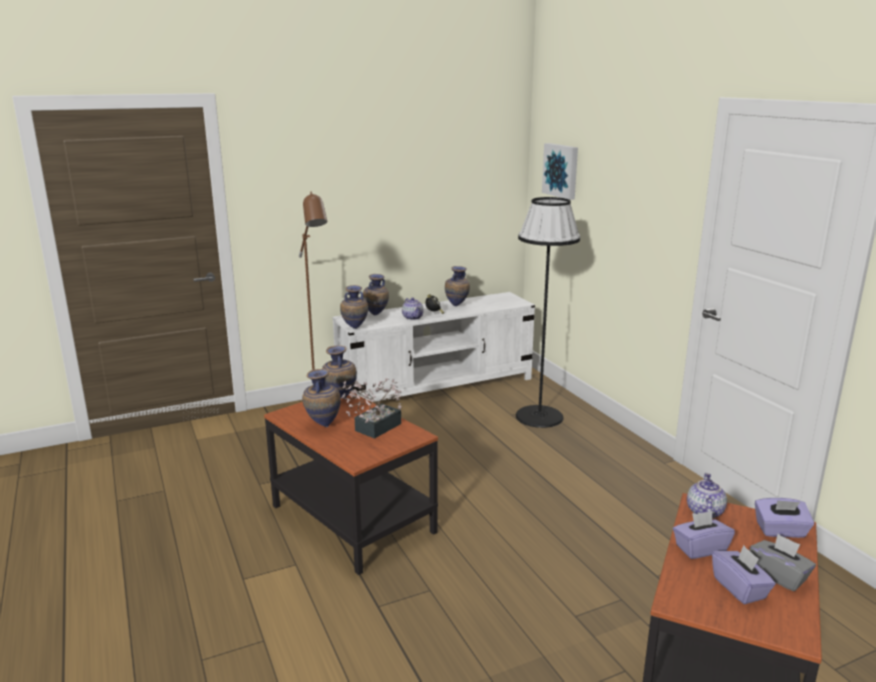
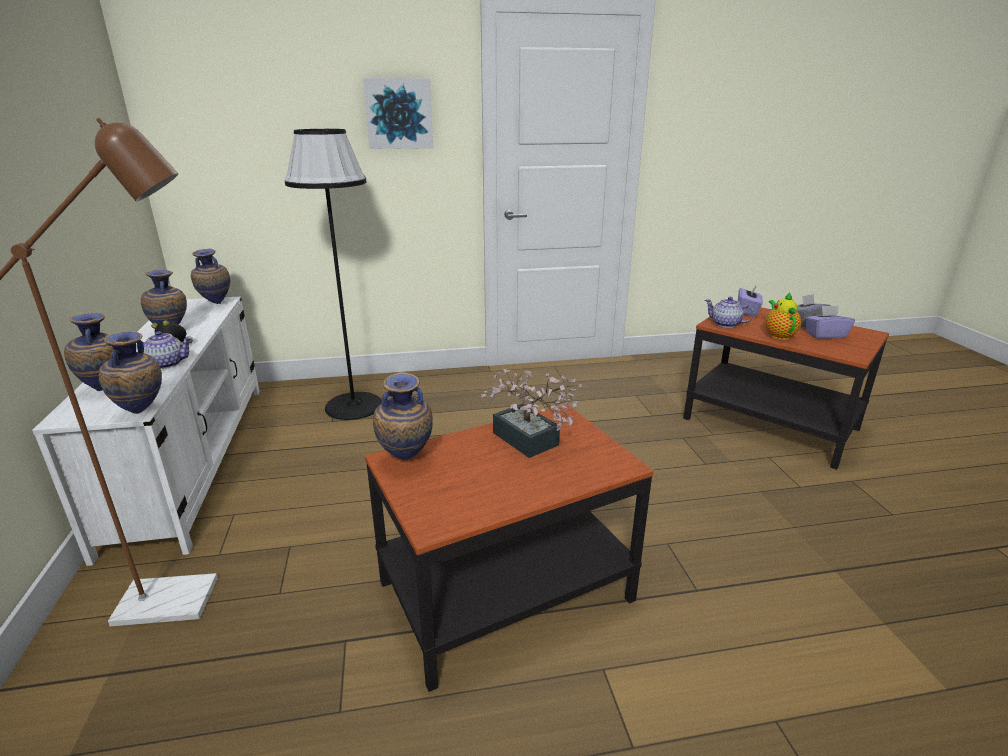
camera: 75 degrees left, 5 degrees up
vase [302,369,341,427] -> vase moved to [191,248,230,304]
picture [542,143,578,200] -> picture moved to [363,78,433,149]
purple tissue box [673,511,735,559] -> teapot [766,292,801,340]

